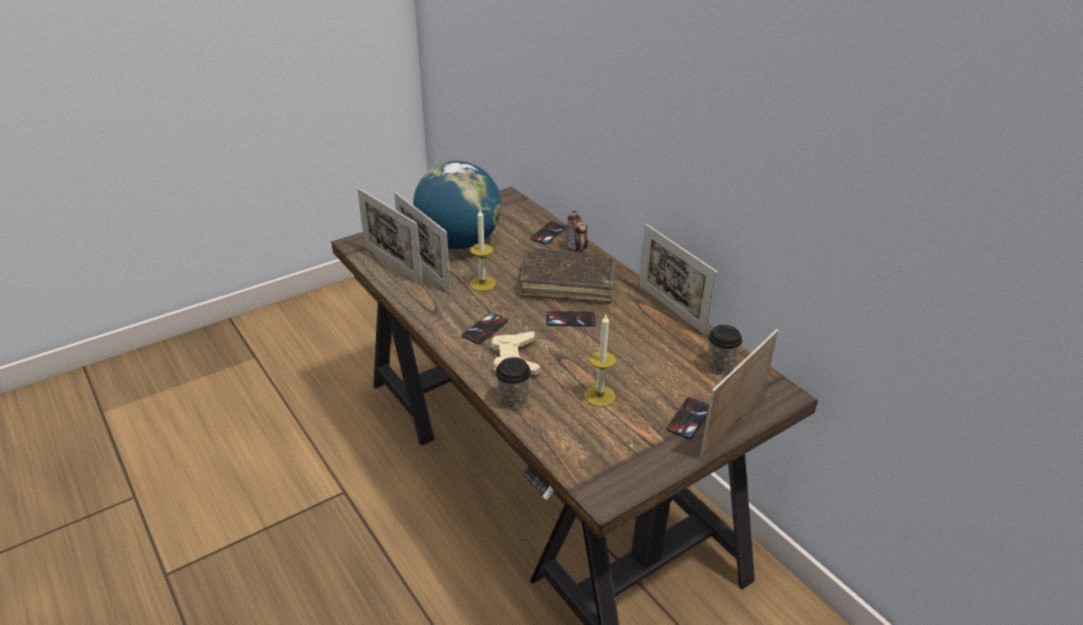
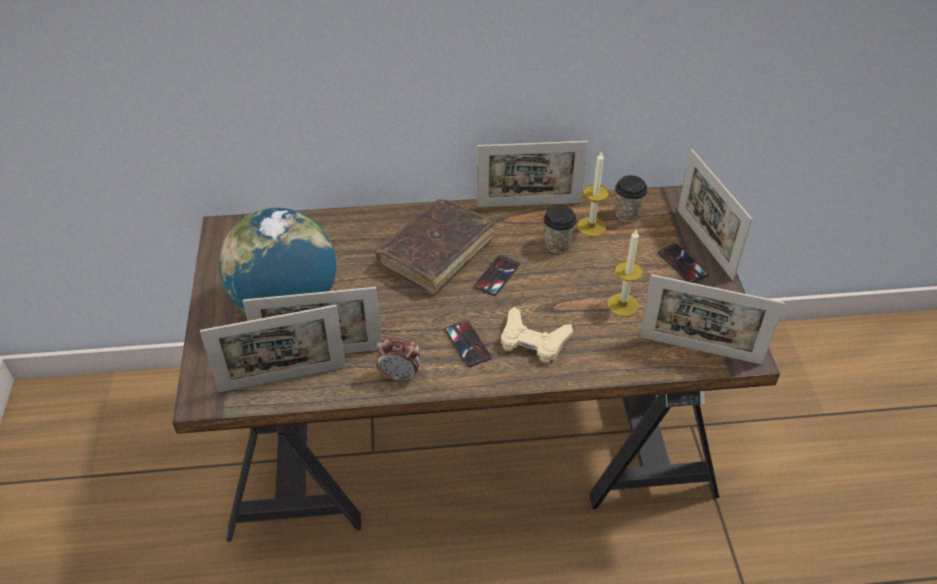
camera: 60 degrees left, 10 degrees up
candle [470,209,496,291] -> candle moved to [577,152,609,237]
cup [495,357,531,409] -> cup moved to [544,205,577,253]
phone [530,221,566,244] -> none
alarm clock [565,210,588,253] -> alarm clock moved to [376,337,420,382]
none -> picture frame [639,274,784,365]

